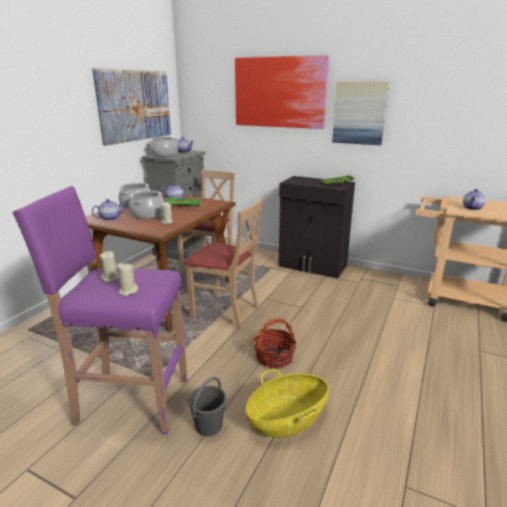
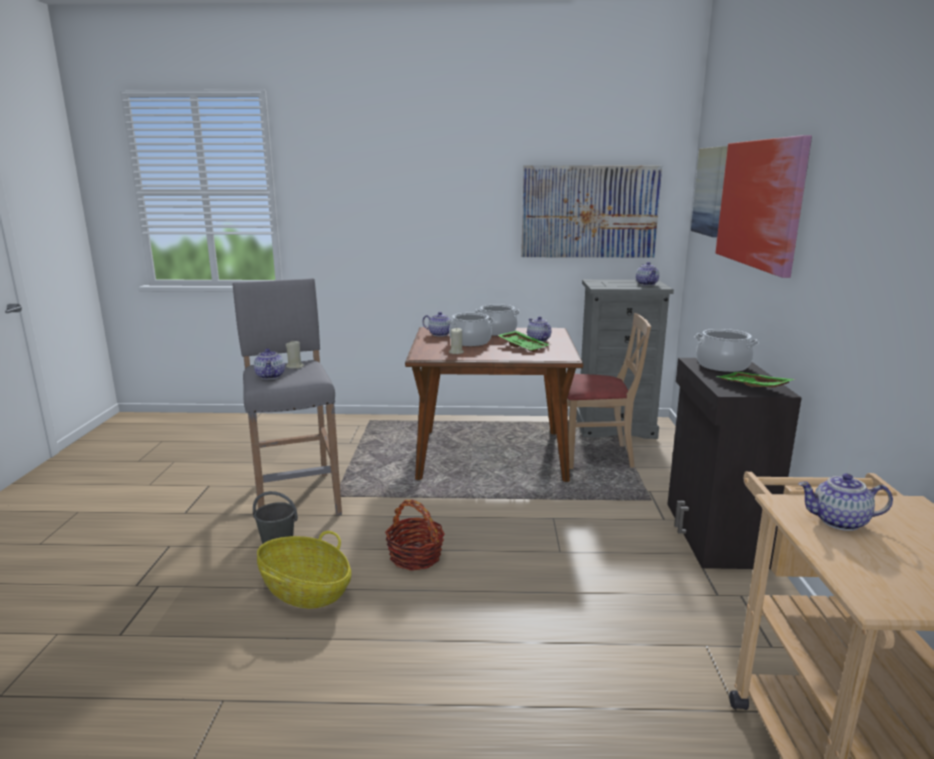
camera: 65 degrees right, 5 degrees down
purple stool [12,186,188,435] -> grey stool [233,278,342,515]
beige candle [117,263,138,296] -> teapot [254,348,285,380]
cooking pot [149,137,178,157] -> cooking pot moved to [695,329,759,372]
beige chair [184,199,263,329] -> none
picture [332,82,389,145] -> picture moved to [691,146,728,237]

